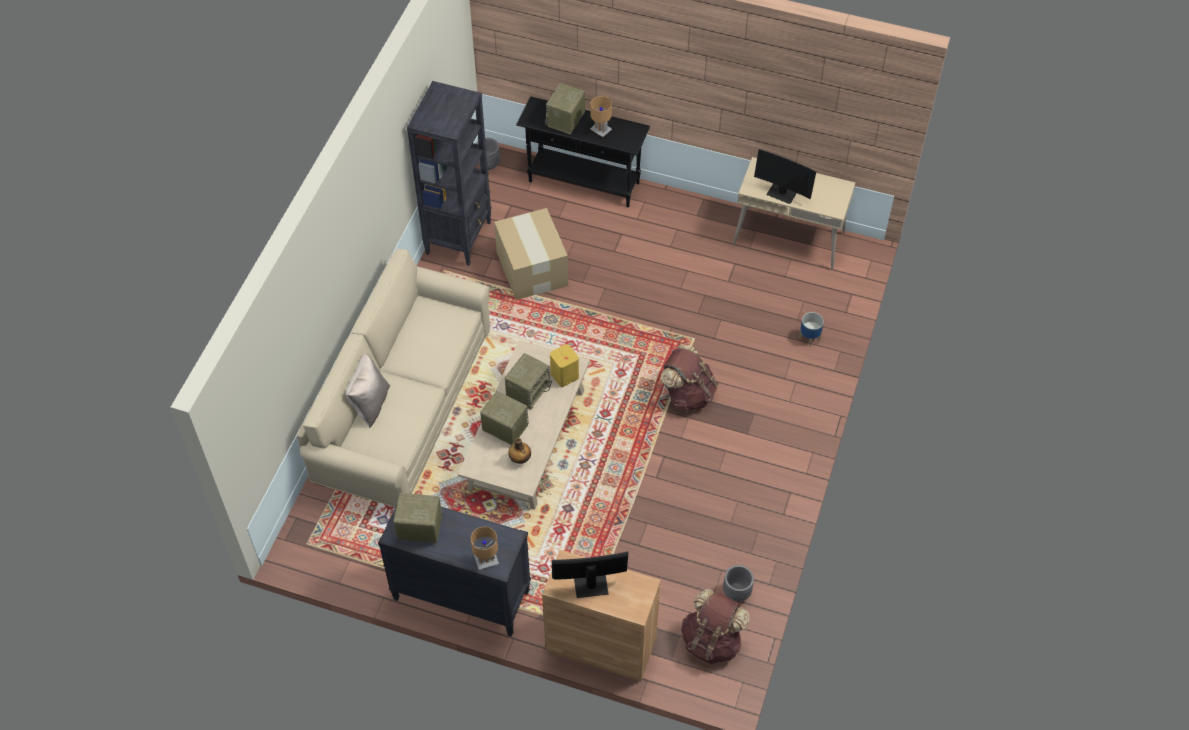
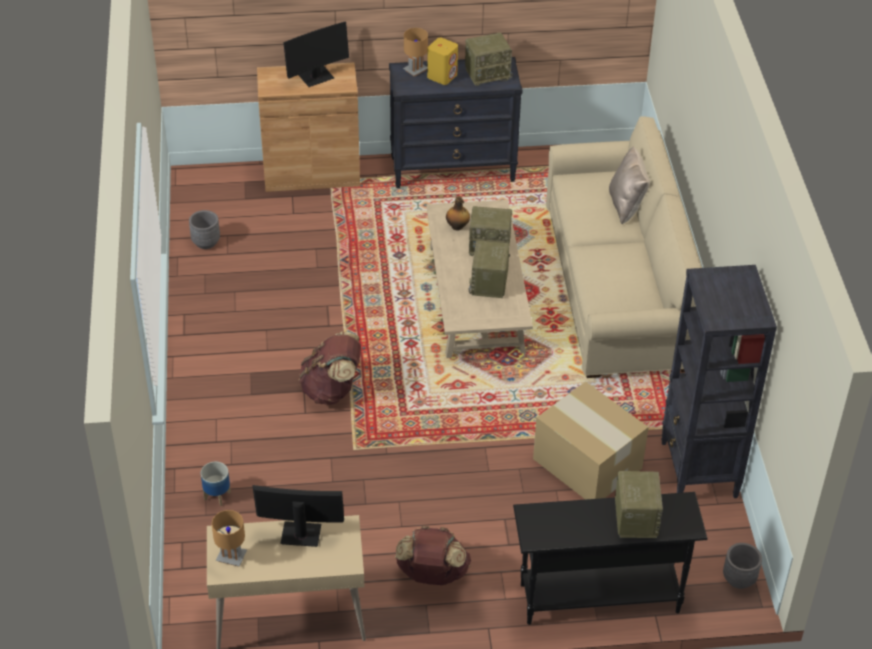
camera: 155 degrees right, 10 degrees down
yellow speaker [550,344,579,387] -> yellow speaker moved to [427,38,458,85]
brown table lamp [590,96,612,137] -> brown table lamp moved to [212,510,247,567]
brown backpack [681,589,750,664] -> brown backpack moved to [395,526,471,585]

